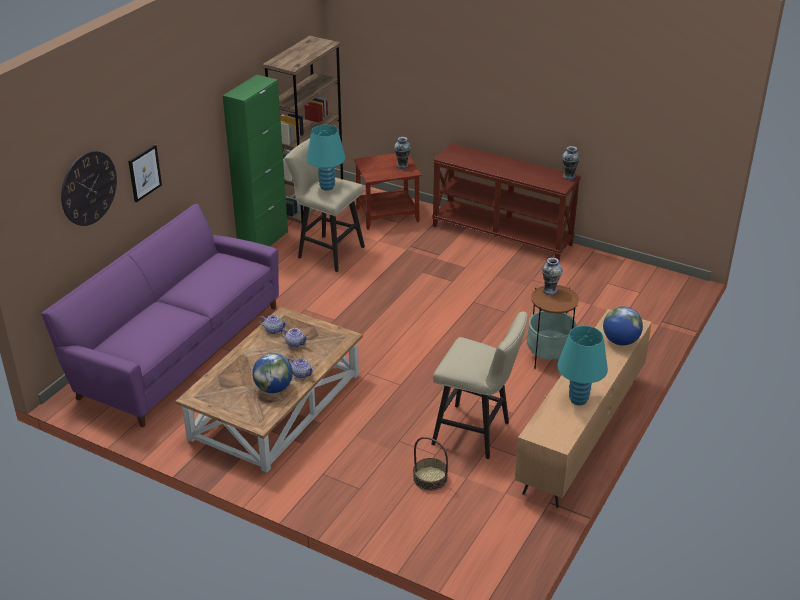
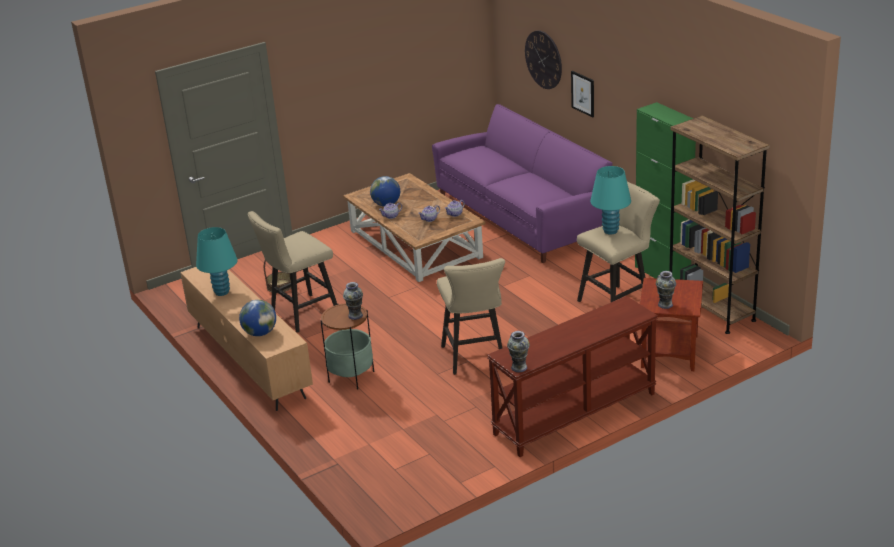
camera: 120 degrees right, 5 degrees down
none -> beige stool [437,258,505,375]

